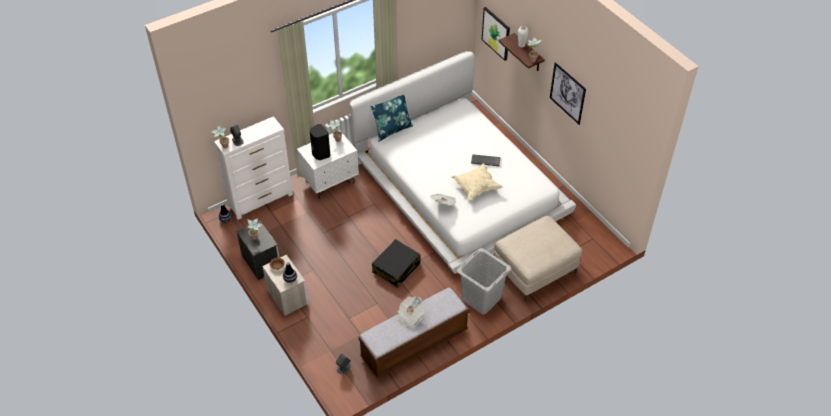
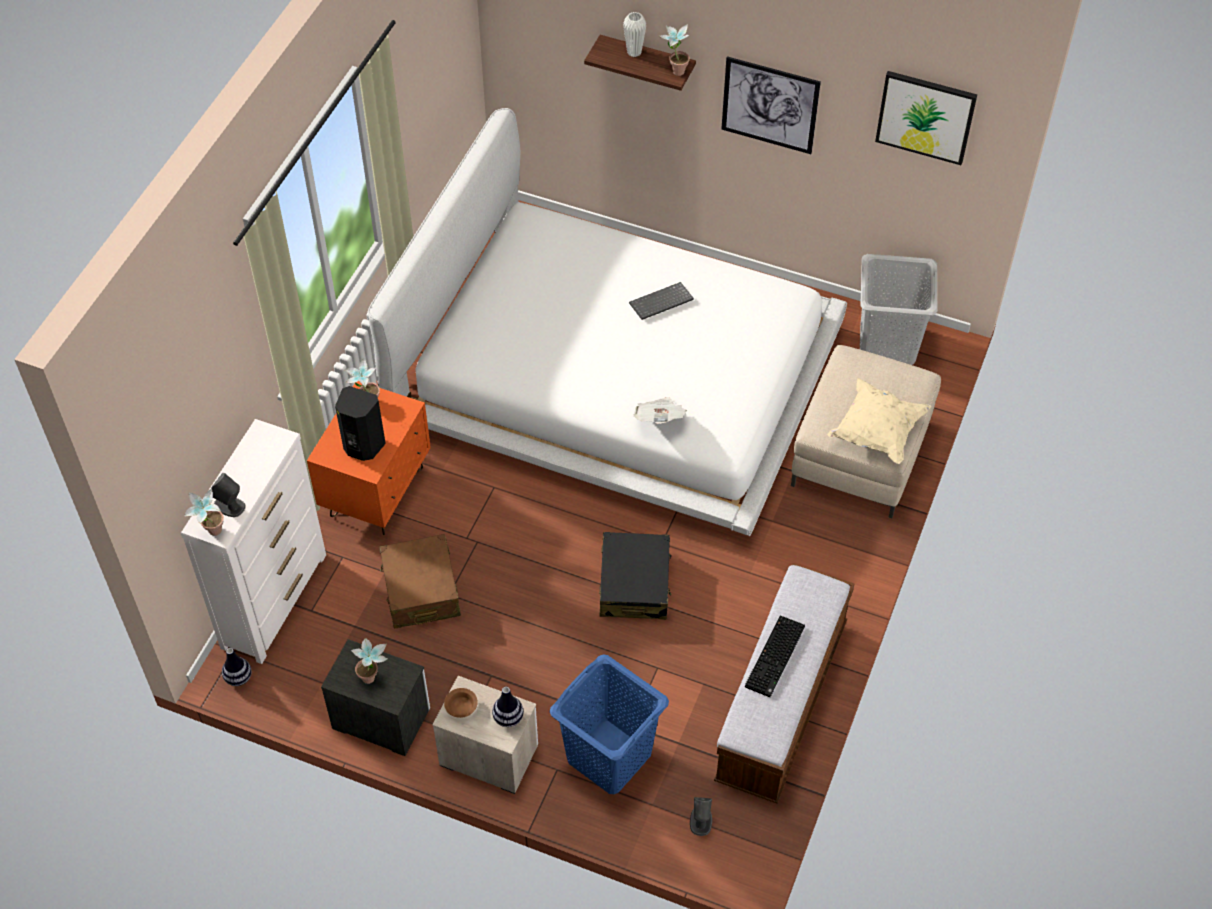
camera: 35 degrees left, 5 degrees up
white nightstand [297,130,359,199] -> orange nightstand [307,381,431,535]
blue pillow [371,95,413,142] -> none
newspaper [396,297,425,328] -> keyboard [745,616,805,697]
beige pillow [451,163,503,200] -> beige pillow moved to [827,378,931,464]
grey laundry basket [457,248,511,314] -> grey laundry basket moved to [860,254,937,365]
picture [482,7,510,61] -> picture moved to [875,71,977,165]
none -> brown suitcase [379,534,461,629]
none -> blue laundry basket [550,654,669,794]

